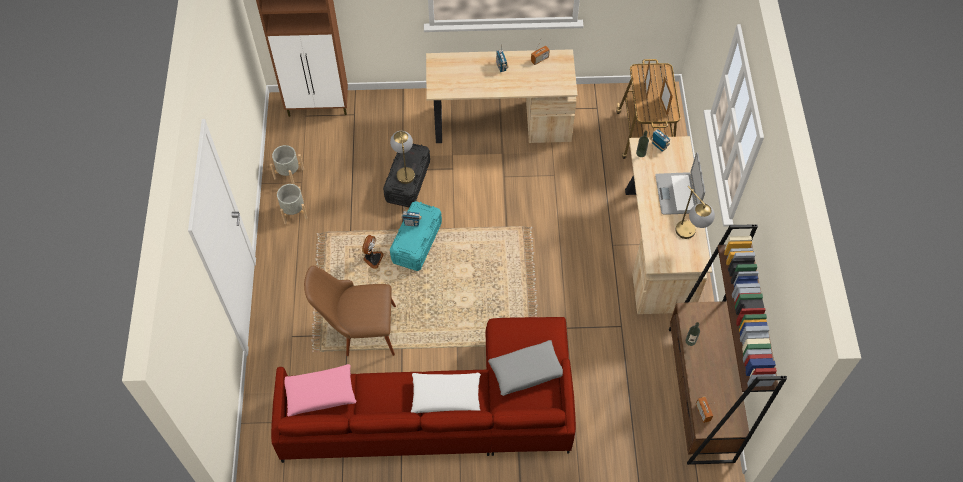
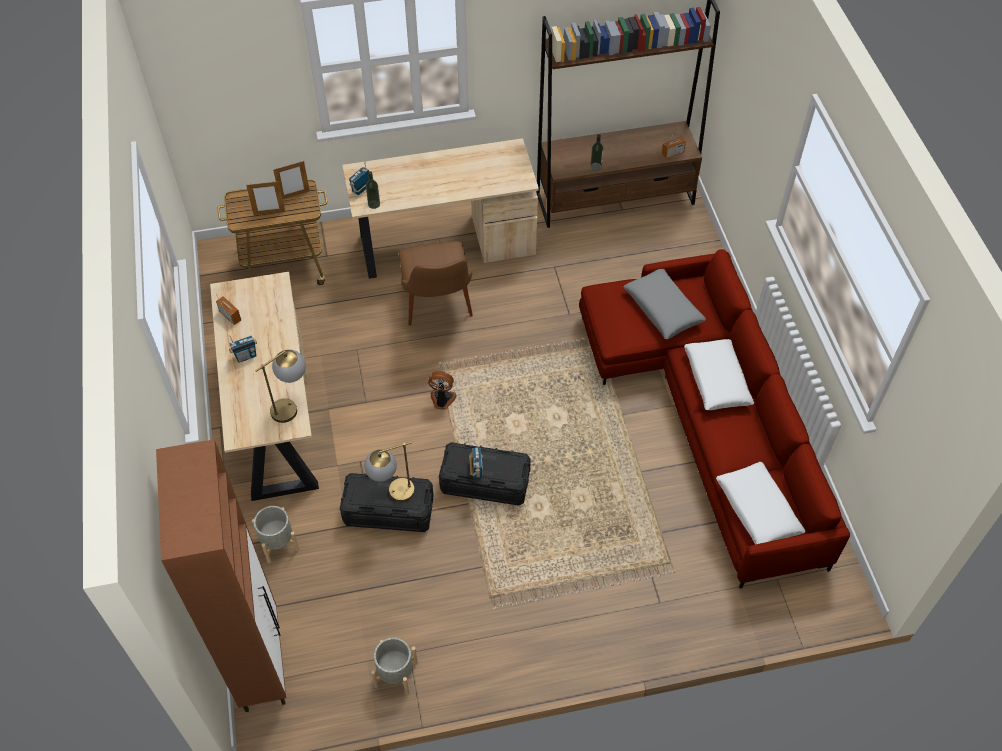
camera: 100 degrees left, 5 degrees down
grey planter [277,184,308,224] -> grey planter moved to [252,506,300,563]
pink pillow [284,364,356,416] -> white pillow [716,462,805,545]
brown chair [304,266,396,356] -> brown chair moved to [399,241,473,326]
fan [362,235,384,269] -> fan moved to [428,371,457,410]
turquoise storage box [390,201,442,271] -> black storage box [439,442,531,506]
laptop [655,152,706,215] -> none
table lamp [675,186,715,239] -> table lamp moved to [255,349,306,423]

